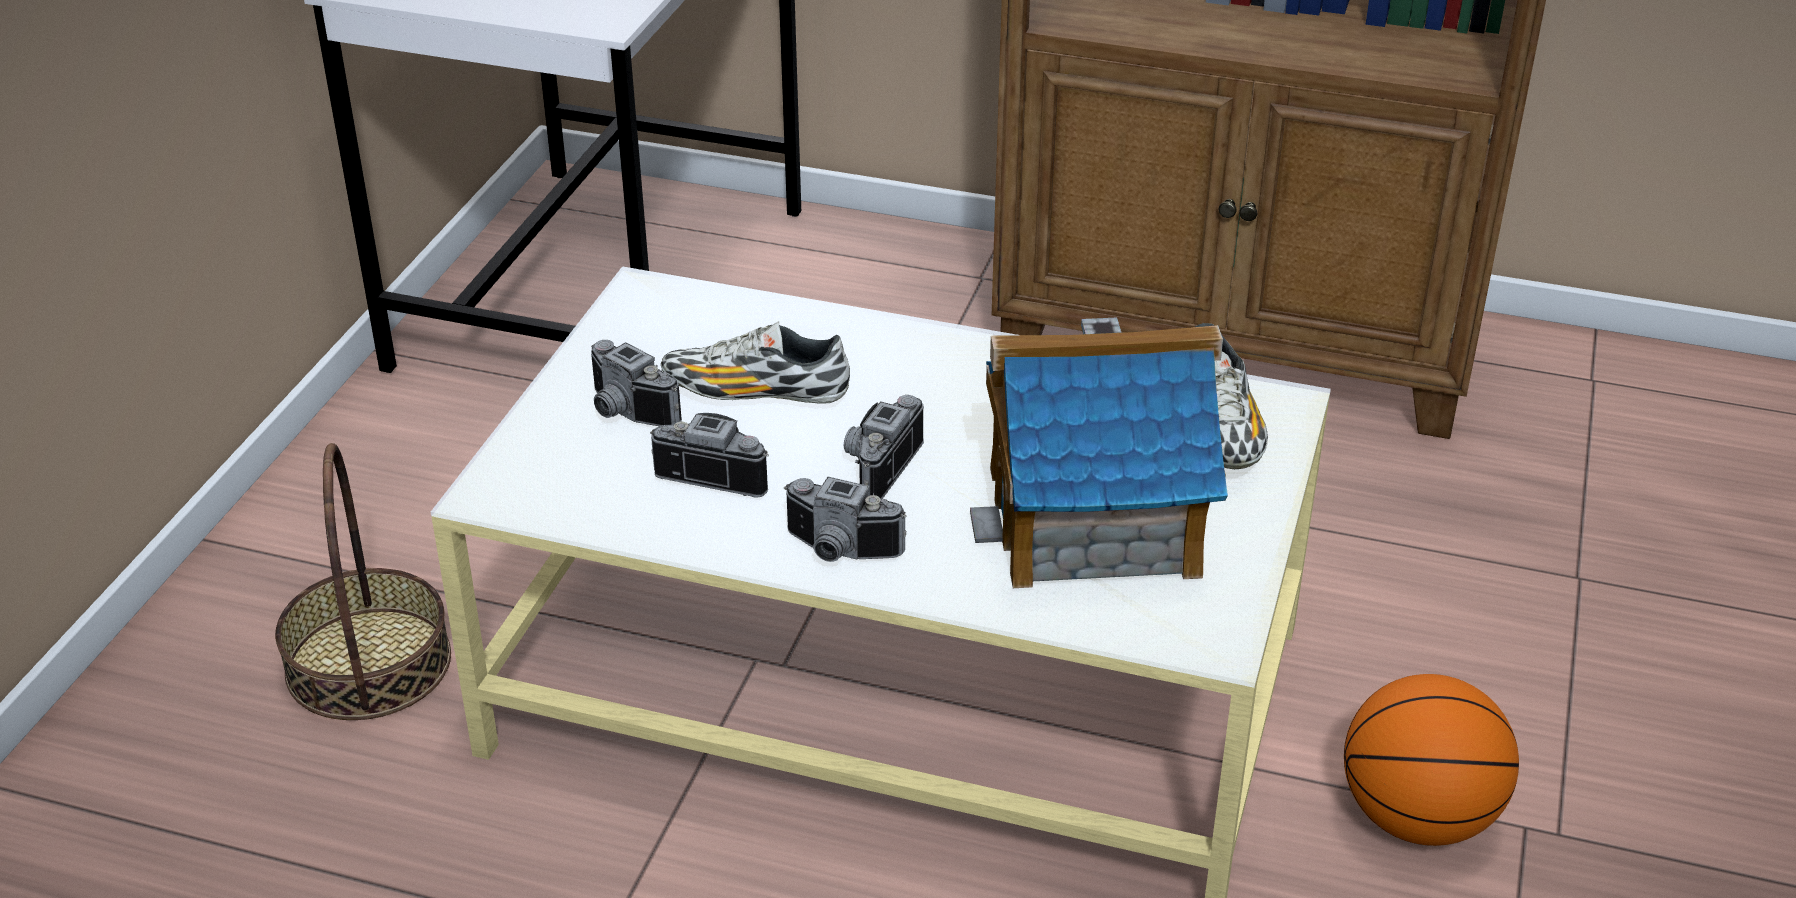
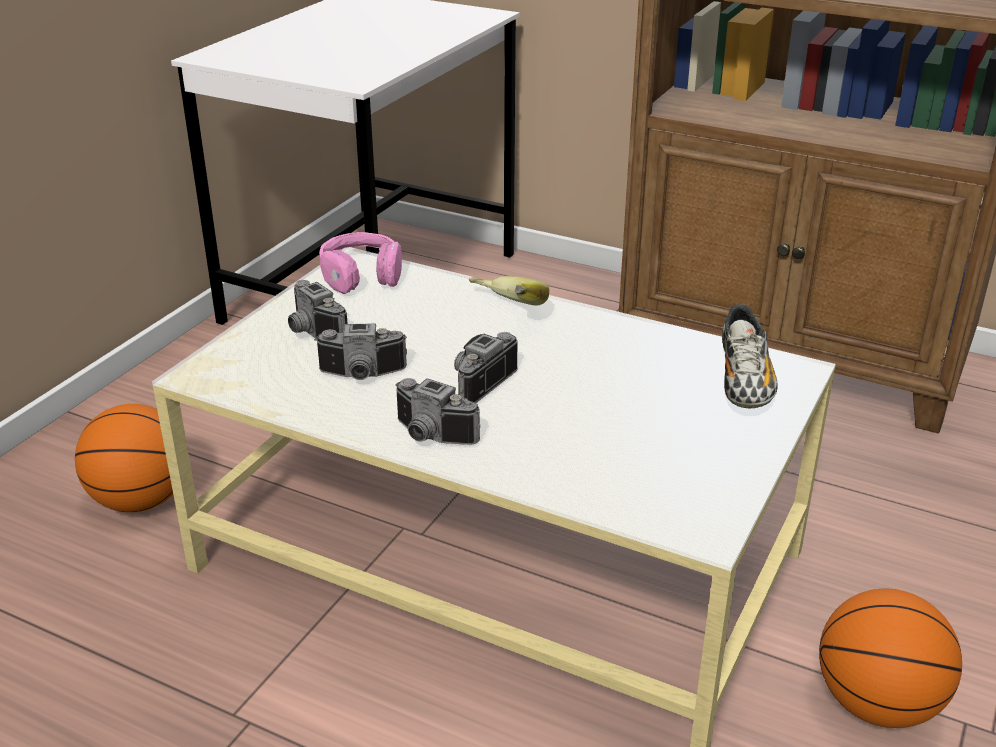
camera: 10 degrees right, 5 degrees down
basket [275,443,451,720] -> basketball [75,404,188,512]
camera [650,413,769,498] -> camera turned 150 degrees clockwise [314,323,407,380]
shoe [661,321,850,404] -> none
toy house [970,317,1228,588] -> none
none -> pink headphones [319,232,402,294]
none -> banana [469,276,549,306]

